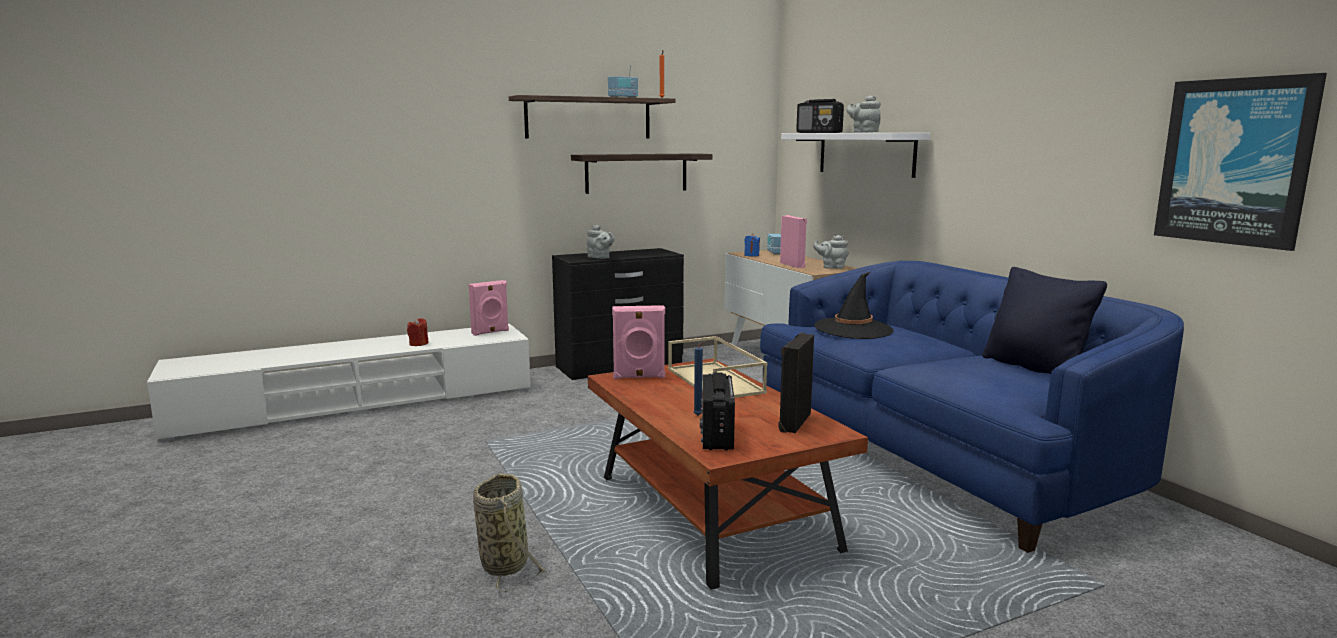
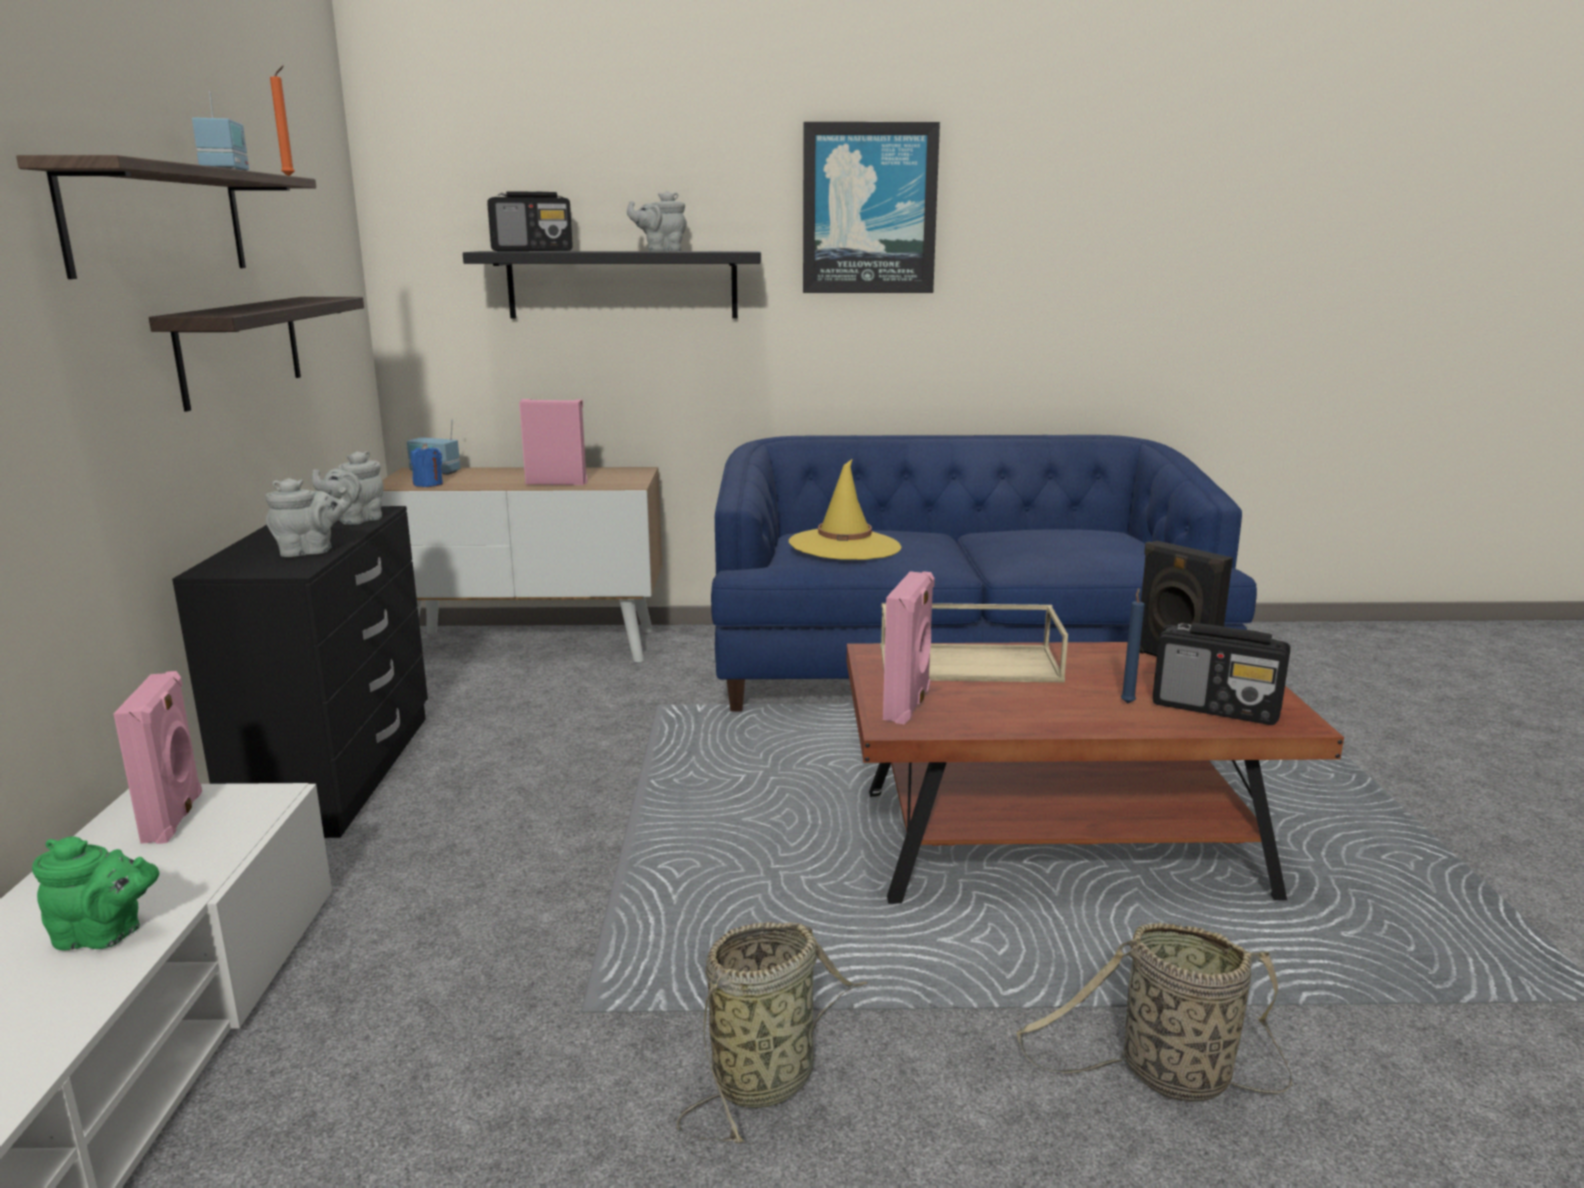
camera: 65 degrees left, 5 degrees up
red candle [407,318,428,346] -> green teapot [32,837,159,950]
white shelf [781,133,930,178] -> black shelf [463,251,761,319]
grey teapot [813,235,849,269] -> grey teapot moved to [312,451,384,525]
black hat [814,272,894,339] -> yellow hat [789,459,901,560]
black pillow [982,267,1107,374] -> none
picture [1154,73,1327,251] -> picture moved to [803,122,940,293]
none -> basket [676,922,868,1143]

